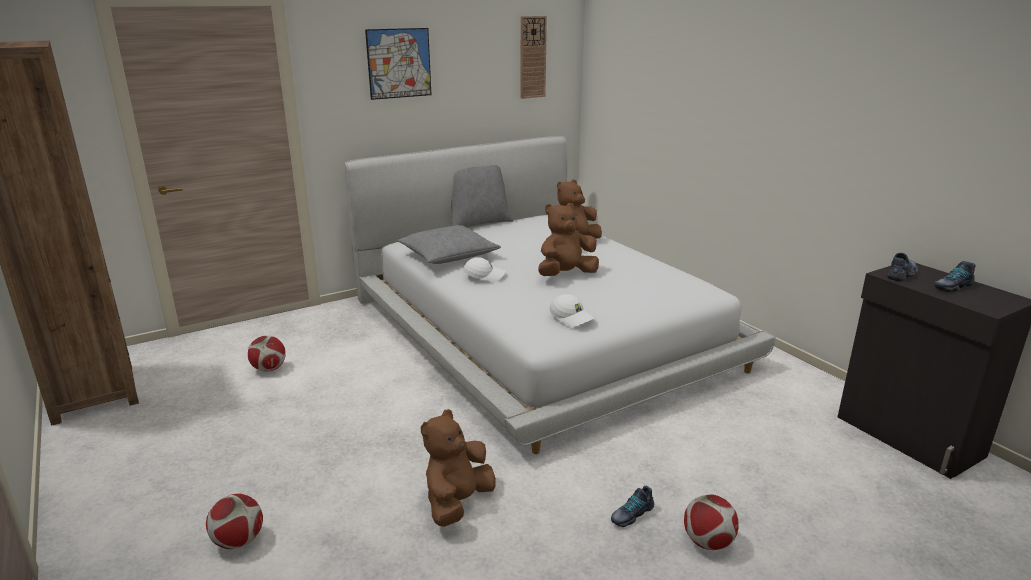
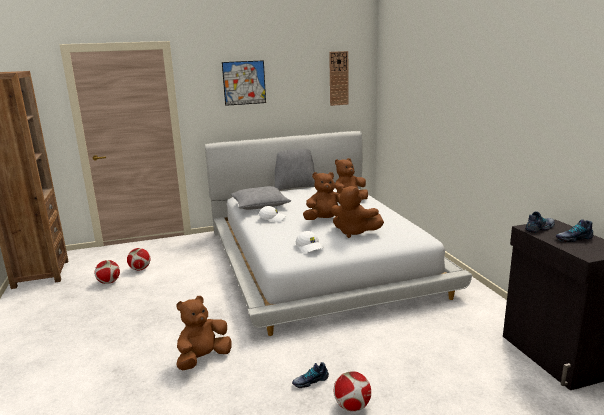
camera: 15 degrees right, 5 degrees down
football [206,494,263,549] -> football moved to [94,260,120,284]
none -> brown plush toy [331,186,384,238]

